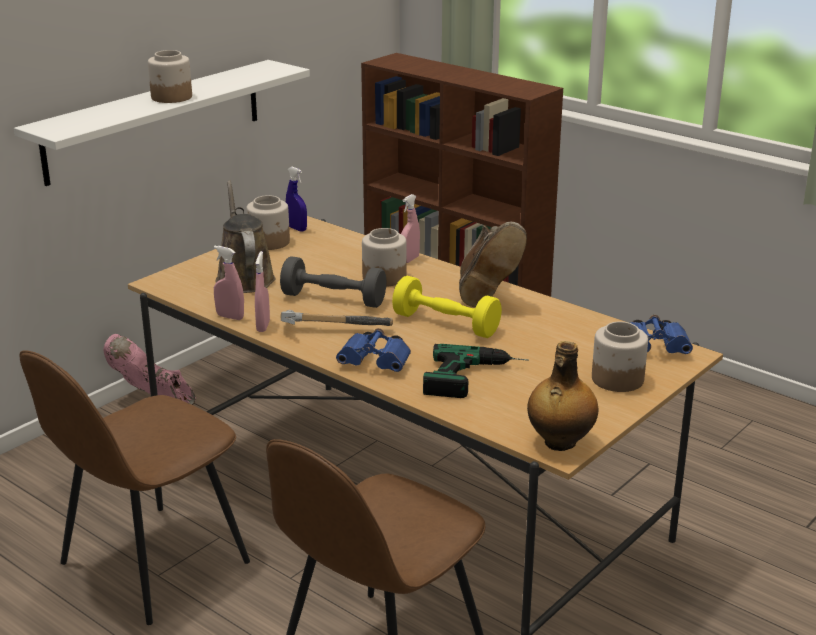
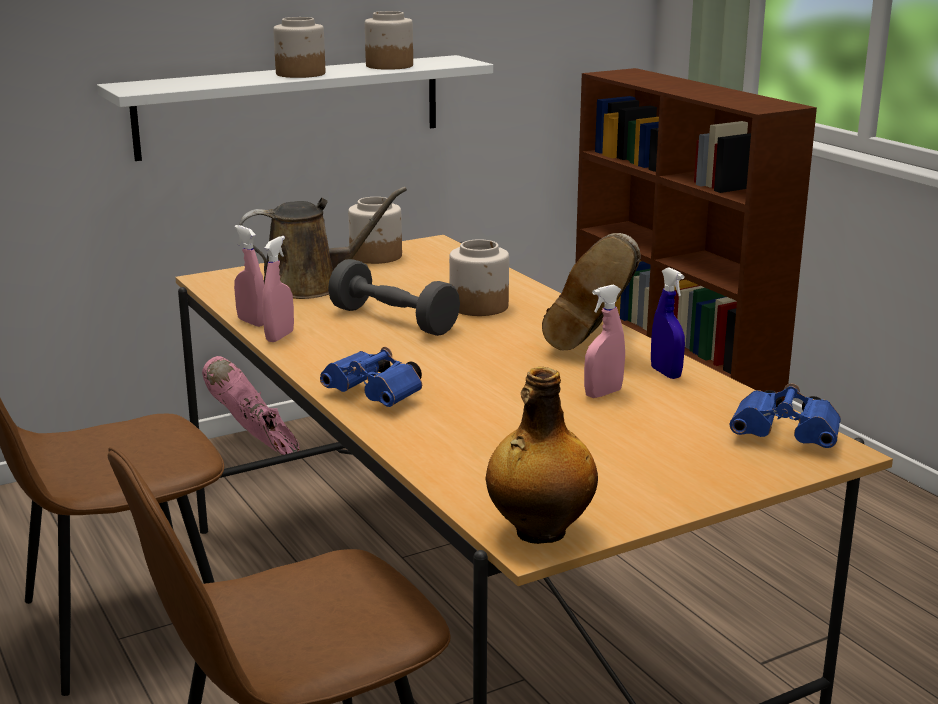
camera: 20 degrees right, 5 degrees down
brown watering can [215,180,276,293] -> brown watering can turned 75 degrees clockwise [239,187,407,299]
hammer [281,310,393,326] -> none
blue spray bottle [286,167,307,232] -> blue spray bottle moved to [651,267,685,379]
yellow dumbbell [392,276,502,338] -> none
pink spray bottle [401,194,420,263] -> pink spray bottle moved to [584,285,625,398]
power drill [423,344,528,398] -> none
jar [592,322,648,392] -> jar moved to [365,11,413,70]

